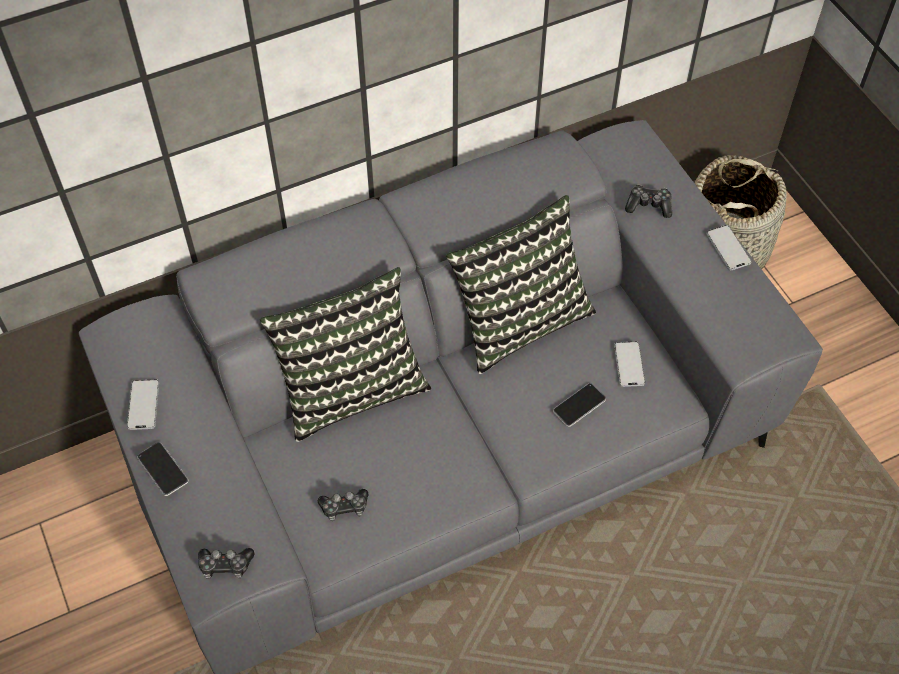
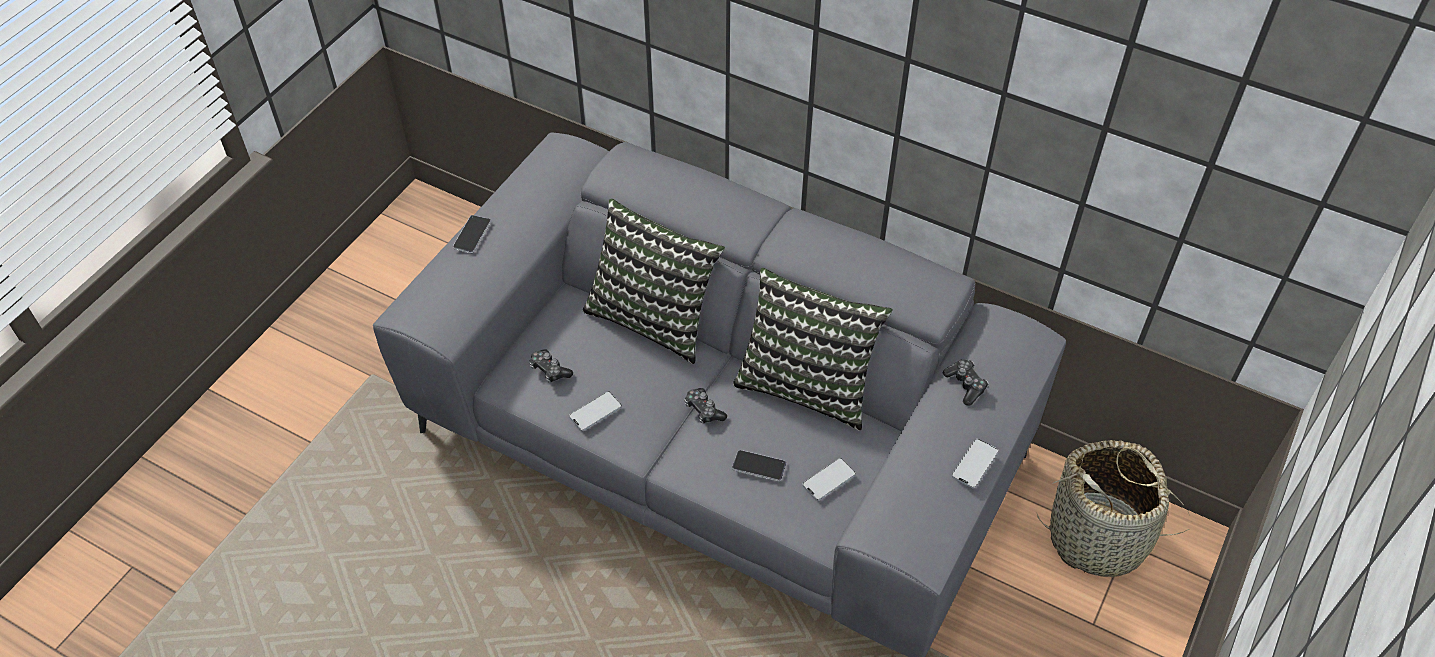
camera: 55 degrees right, 5 degrees down
phone [127,379,159,430] -> phone moved to [569,391,622,431]
game controller [198,548,255,579] -> game controller moved to [684,388,727,423]

